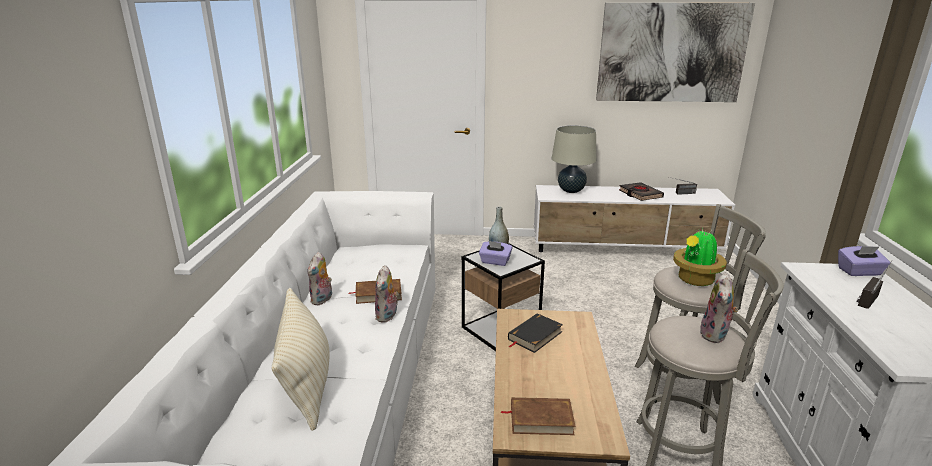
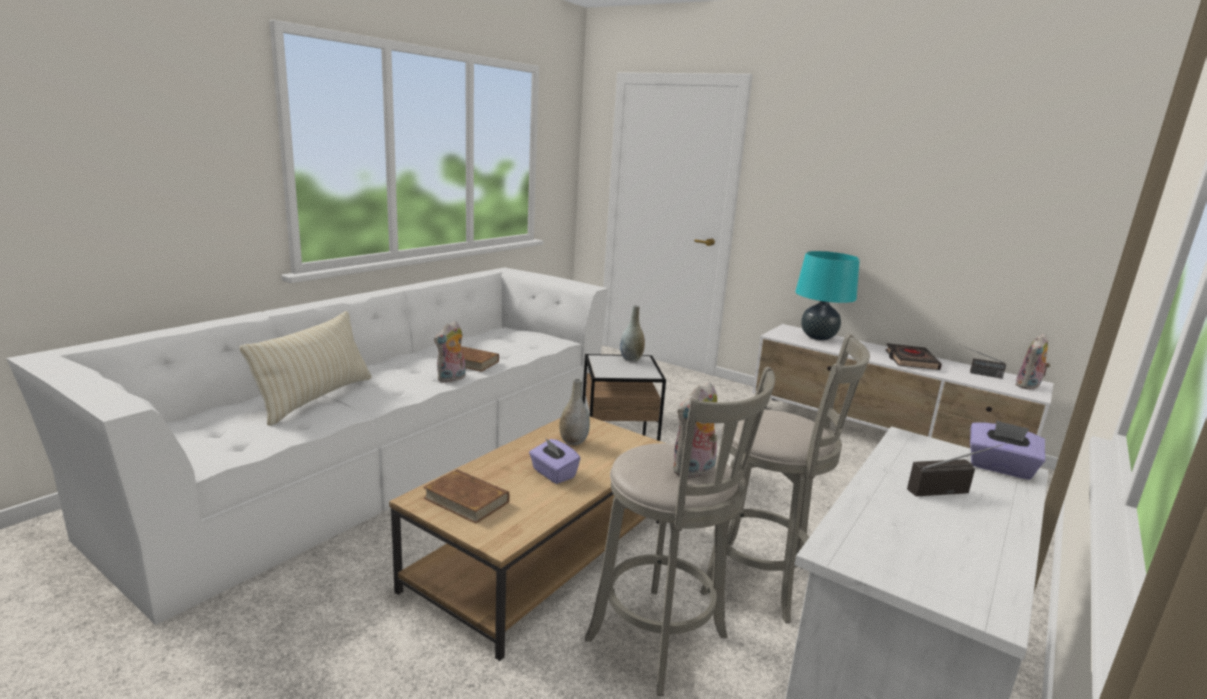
camera: 30 degrees right, 5 degrees down
plush toy [307,252,332,305] -> plush toy moved to [1015,334,1050,390]
purple tissue box [479,241,513,266] -> purple tissue box moved to [529,439,581,484]
black book [508,313,563,353] -> grey vase [560,378,590,445]
beige table lamp [552,125,596,193] -> turquoise table lamp [795,251,860,340]
picture [596,3,755,102] -> none
potted plant [673,228,727,286] -> none

